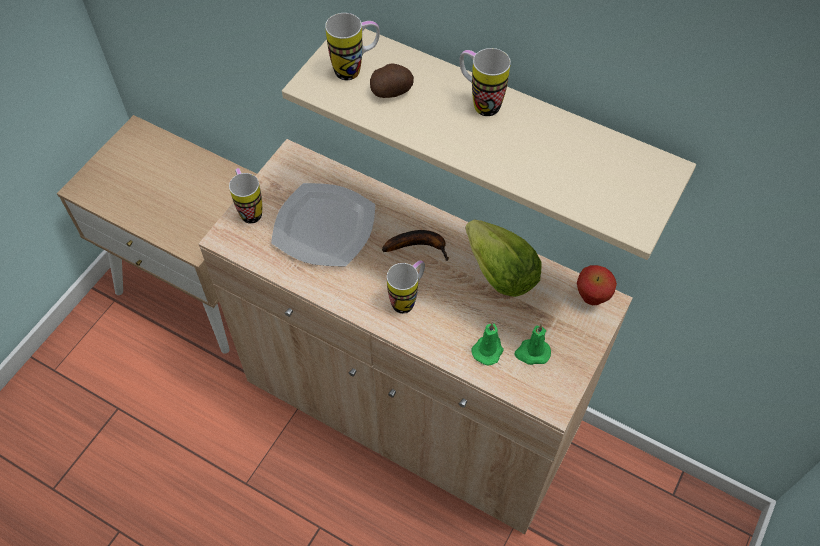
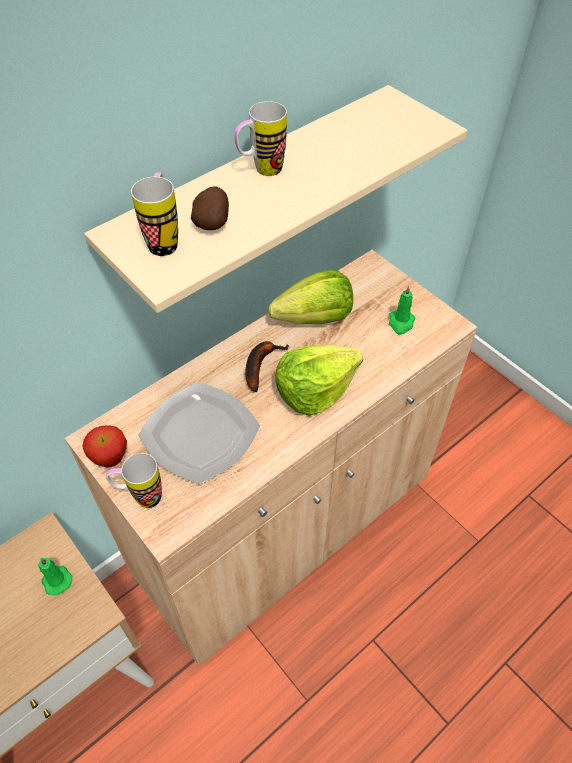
camera: 70 degrees left, 5 degrees down
mug [387,260,425,314] -> lettuce [275,345,363,416]
green candle [471,323,504,365] -> green candle moved to [38,558,73,595]
apple [577,265,617,305] -> apple moved to [82,425,127,467]

